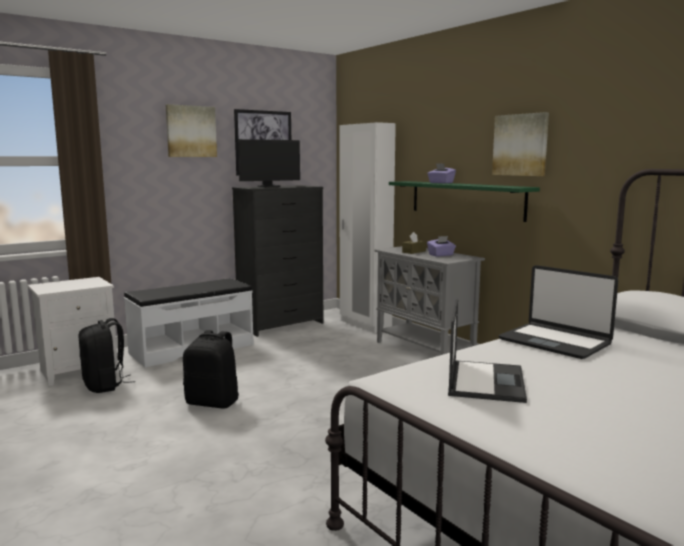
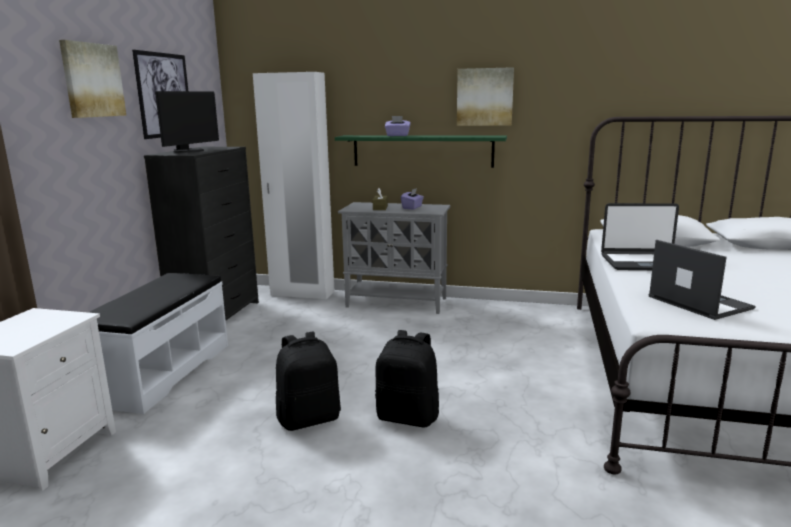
camera: 40 degrees left, 5 degrees up
black backpack [79,318,135,393] -> black backpack moved to [375,330,439,427]

